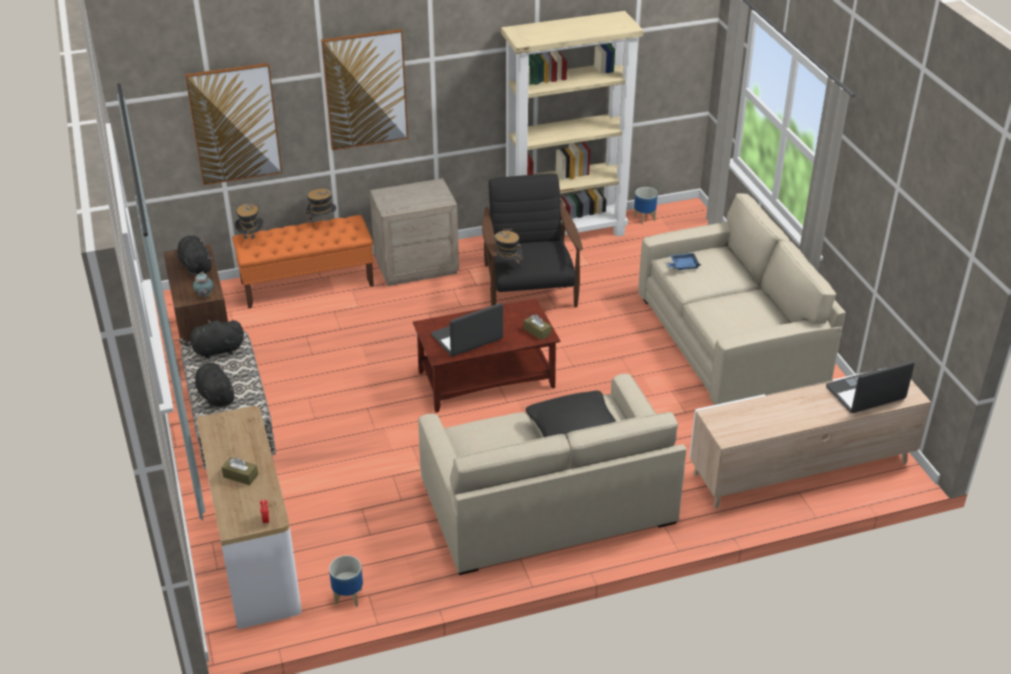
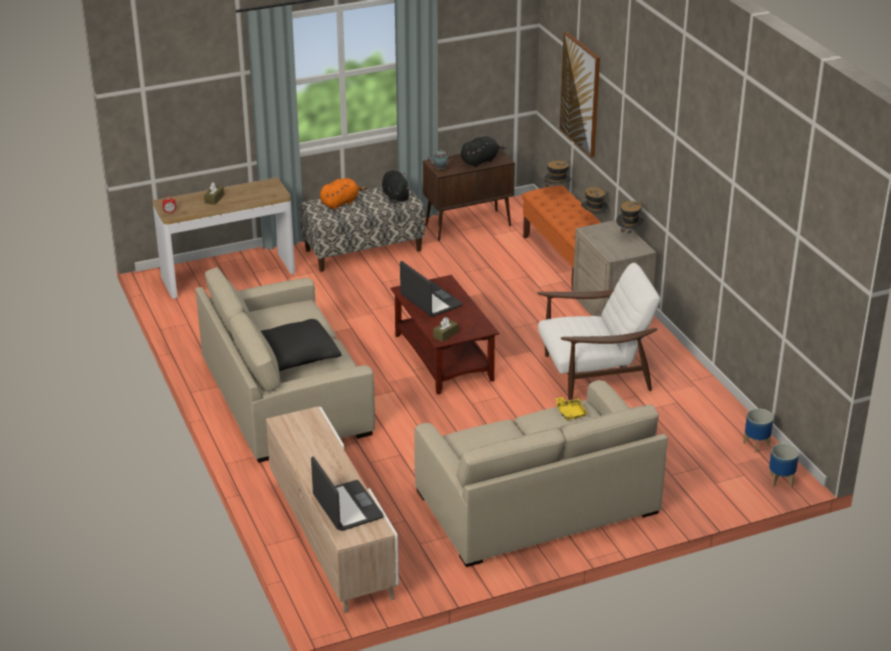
camera: 85 degrees right, 5 degrees down
black plush toy [195,362,235,408] -> orange plush toy [320,178,367,209]
picture [321,29,408,151] -> none
planter [329,555,363,607] -> planter moved to [769,443,799,487]
black armchair [482,173,583,307] -> white armchair [537,263,660,400]
hat [493,228,523,267] -> hat moved to [616,201,644,242]
beige bookcase [501,11,643,237] -> none
blue tray [667,253,701,270] -> yellow tray [555,397,588,420]

